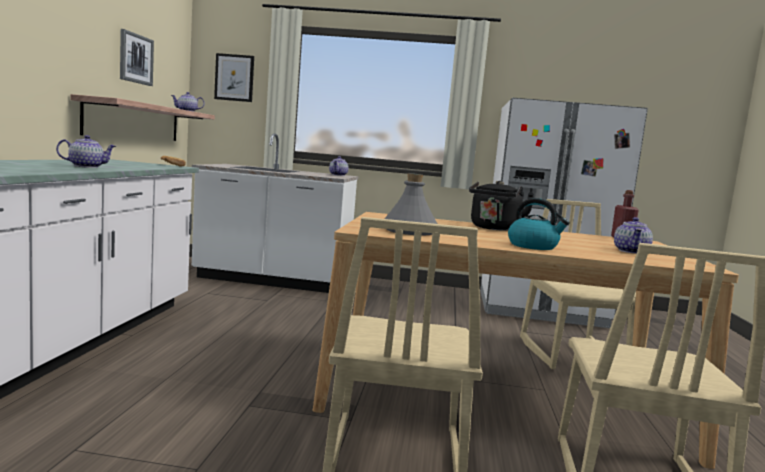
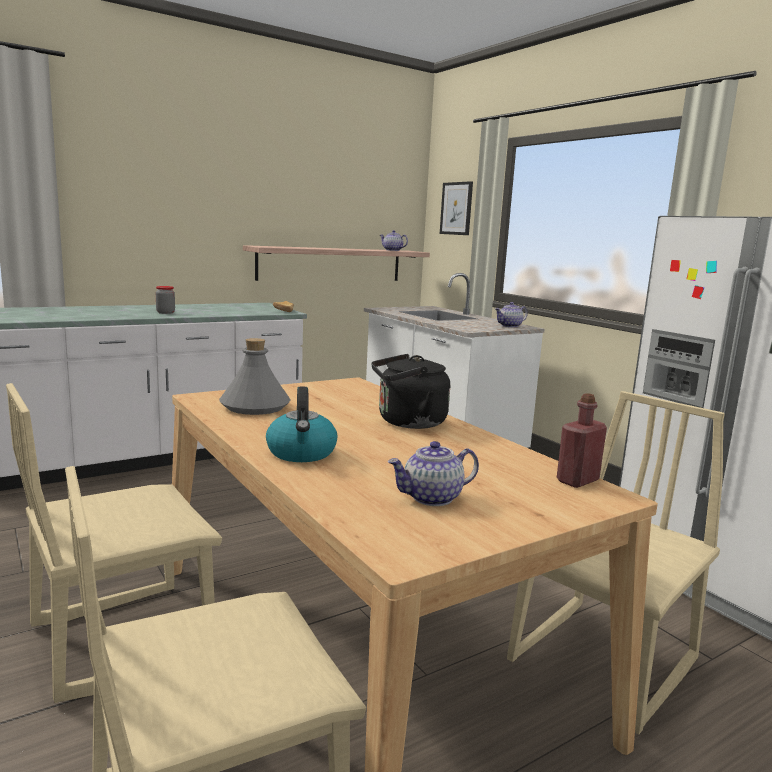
camera: 50 degrees right, 5 degrees up
teapot [56,135,116,168] -> jar [156,286,175,314]
picture [120,29,154,86] -> none

